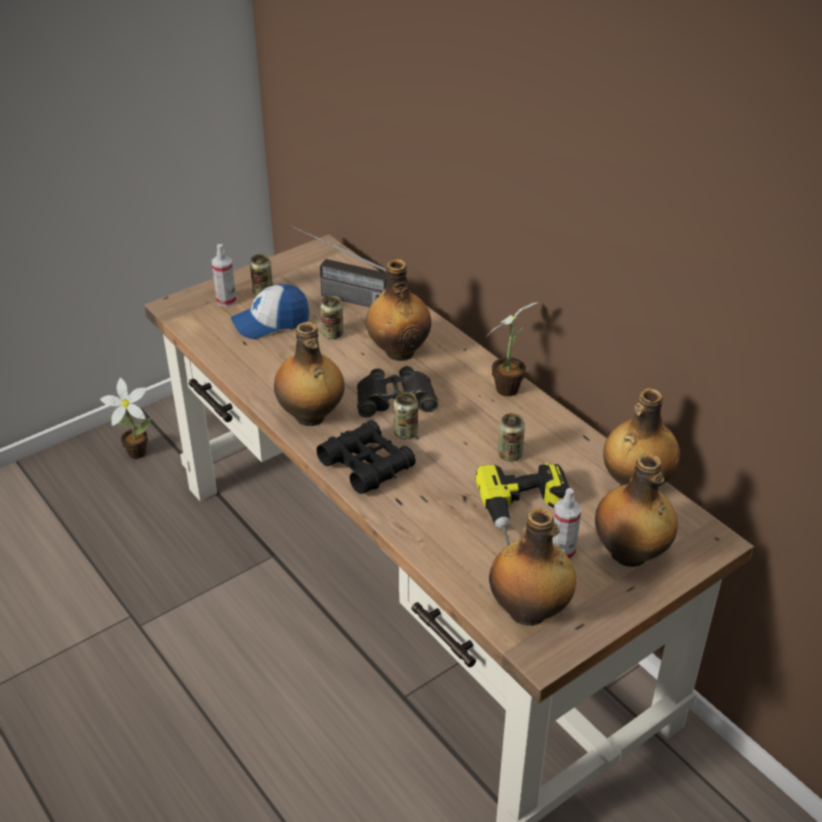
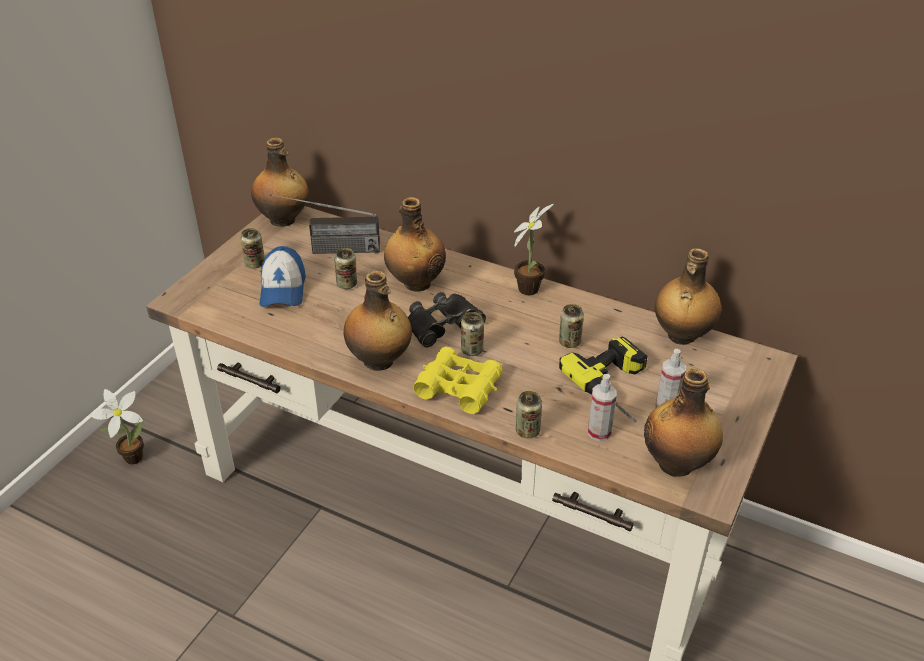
camera: 25 degrees left, 0 degrees up
spray bottle [212,244,237,307] -> spray bottle moved to [588,374,617,441]
cap [231,284,309,339] -> cap turned 45 degrees counterclockwise [260,246,306,307]
black binoculars [317,420,416,494] -> yellow binoculars [413,347,503,414]
bottle [595,453,678,567] -> bottle moved to [251,137,309,227]
none -> can [516,391,542,438]

